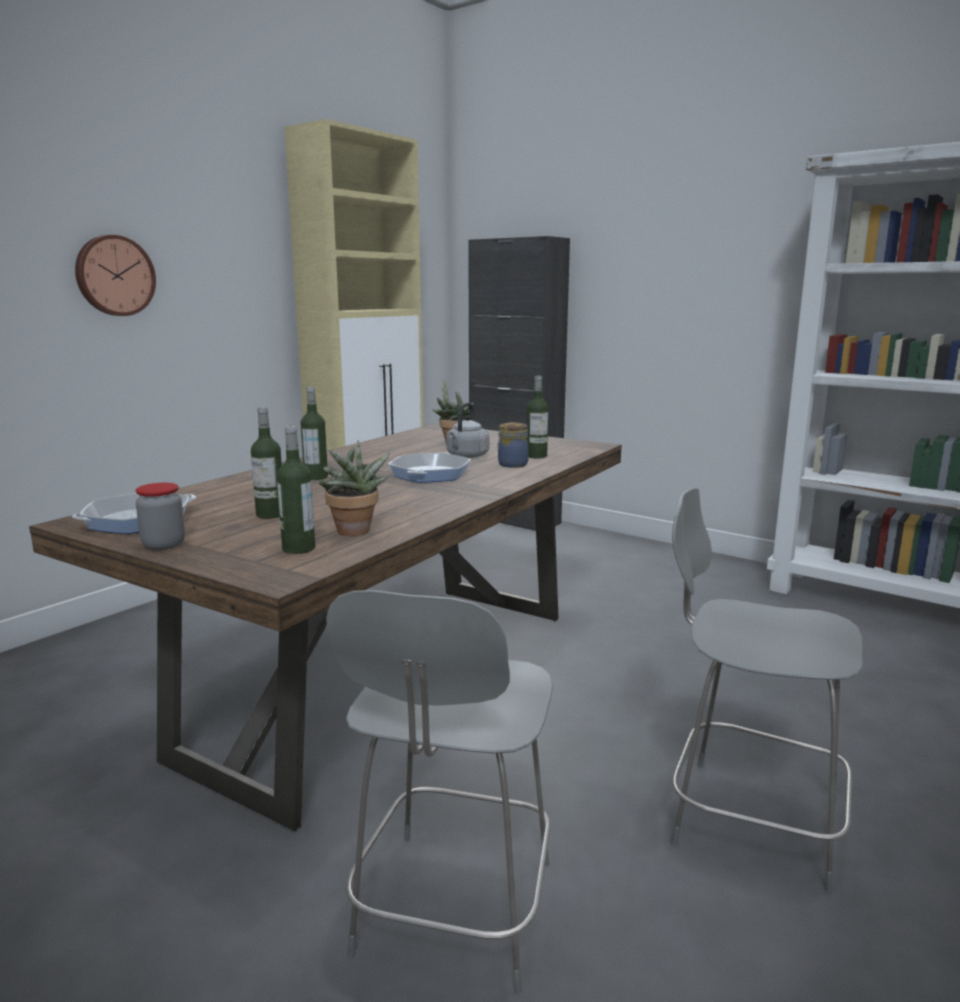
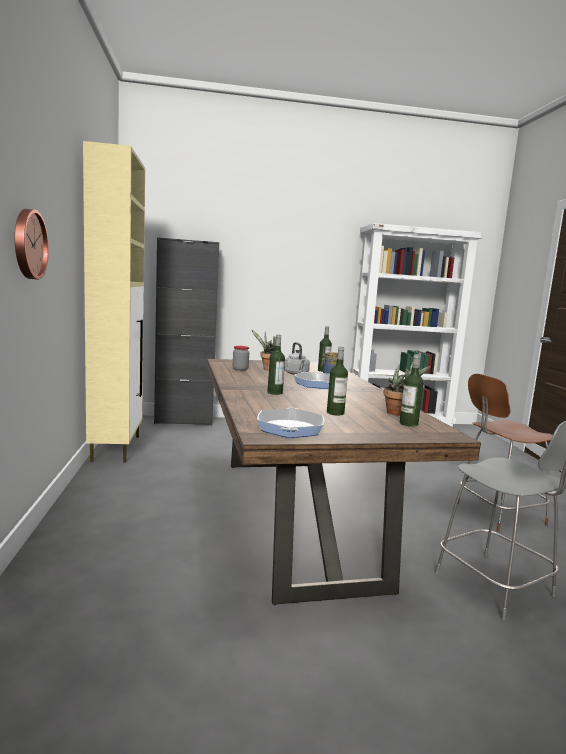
camera: 45 degrees left, 5 degrees down
jar [136,483,185,550] -> jar moved to [233,346,249,371]
grey stool [671,488,863,893] -> brown stool [458,374,553,532]

